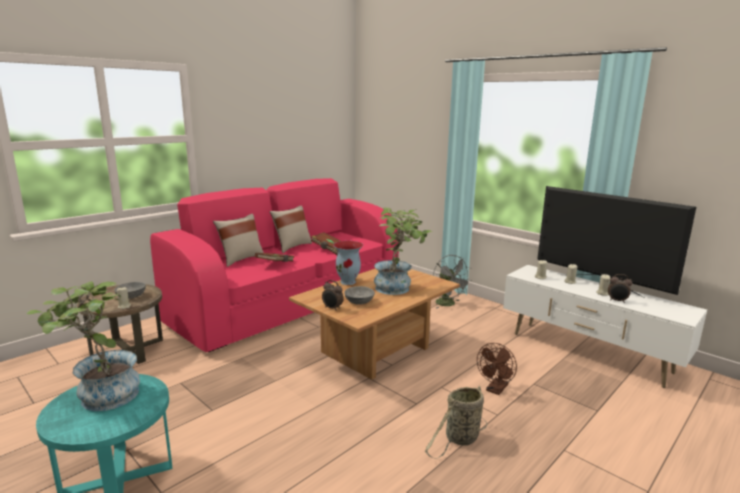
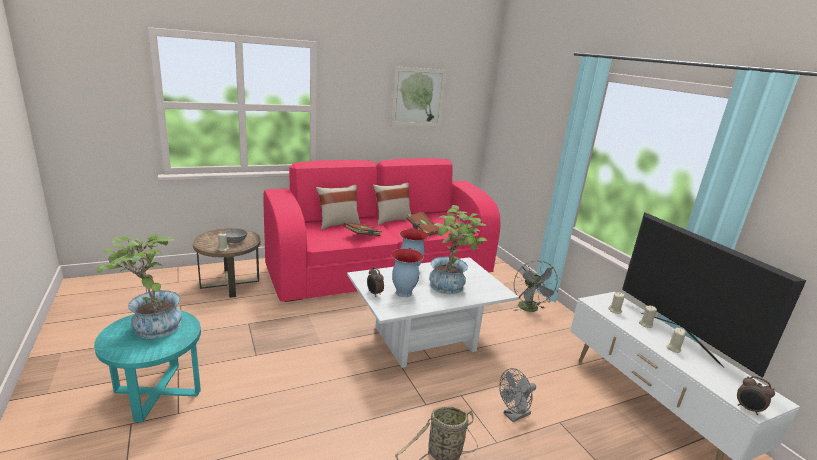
camera: 20 degrees right, 5 degrees up
brown coffee table [289,268,460,380] -> white coffee table [347,257,519,368]
grey bowl [345,286,375,305] -> vase [391,249,424,297]
brown fan [477,343,517,395] -> grey fan [499,368,536,422]
alarm clock [608,274,633,303] -> alarm clock moved to [737,376,775,415]
none -> picture [391,66,447,126]

